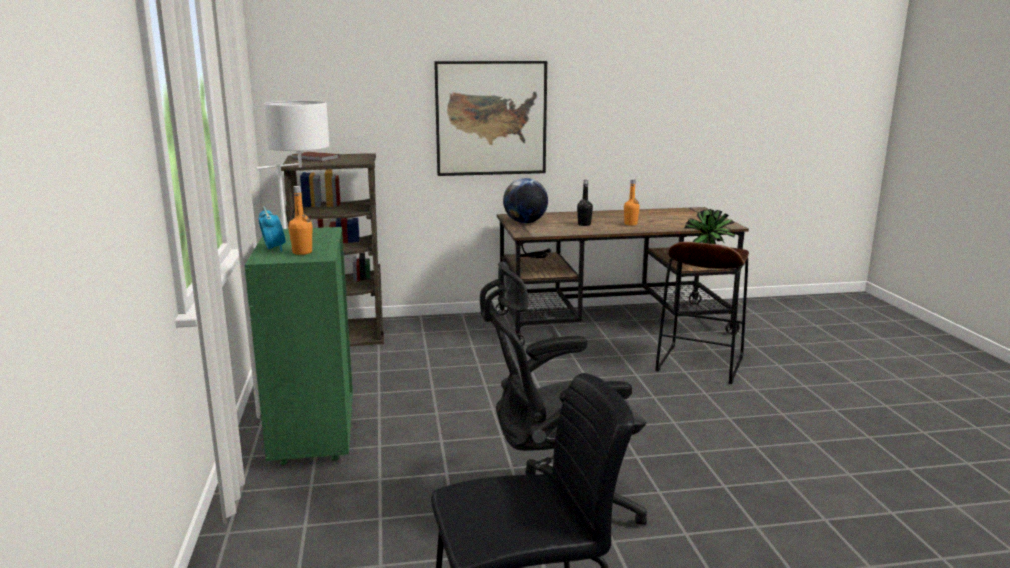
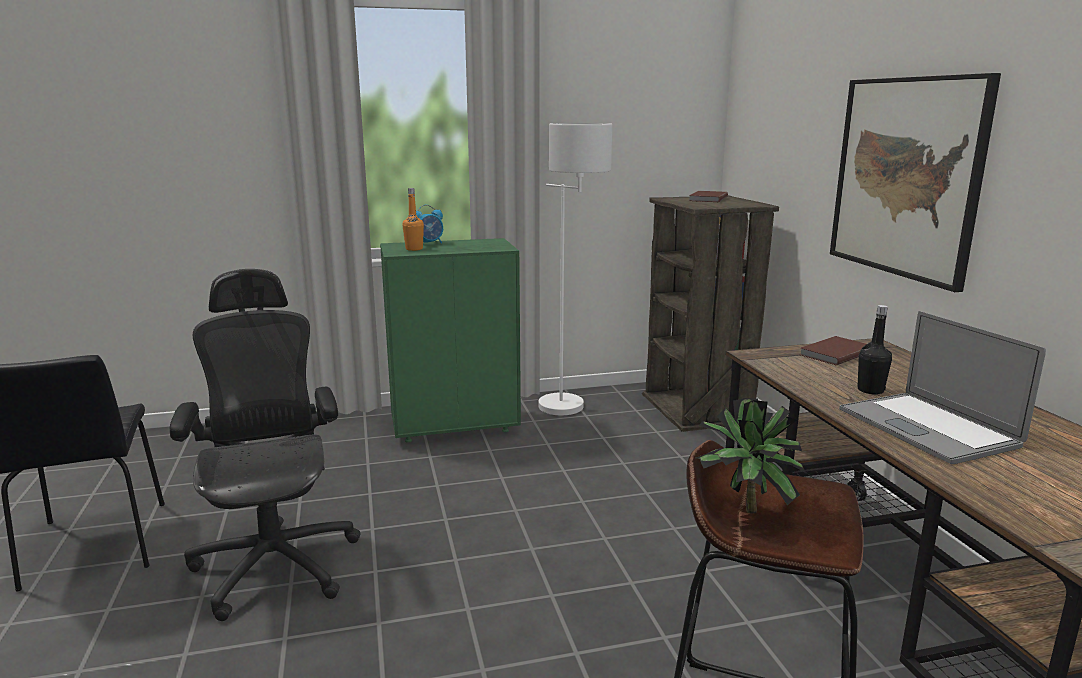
camera: 85 degrees right, 0 degrees up
globe [503,178,548,223] -> brown book [800,336,866,365]
orange bottle [624,179,640,226] -> laptop [839,311,1046,464]

